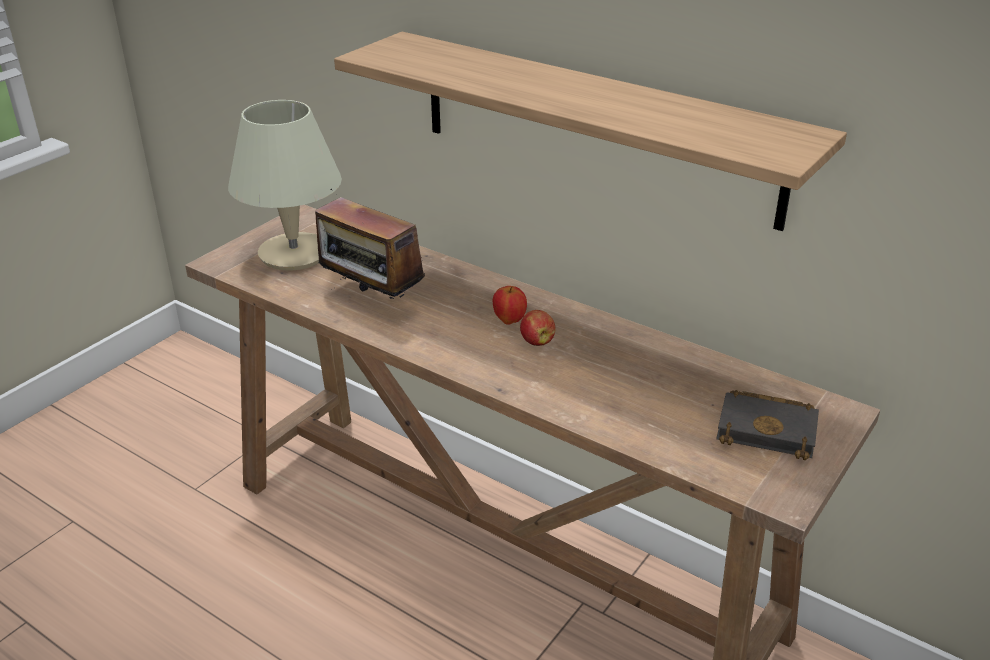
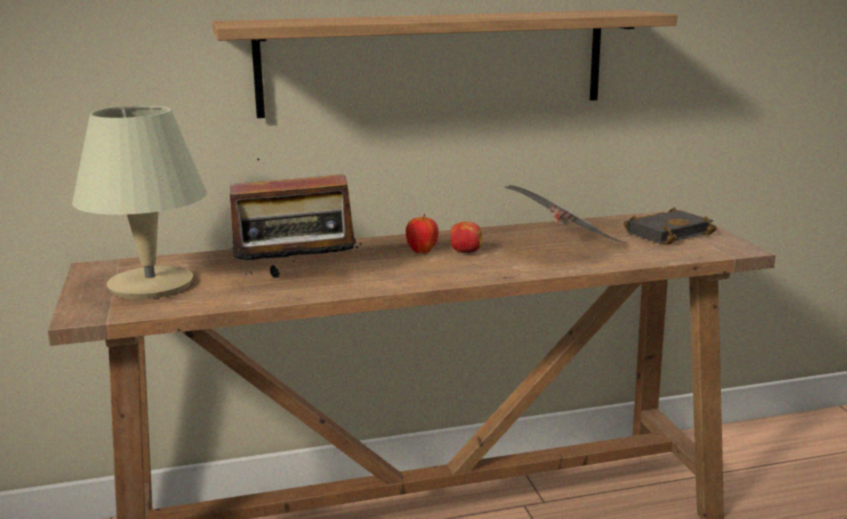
camera: 50 degrees left, 15 degrees down
none -> newspaper [504,185,628,243]

